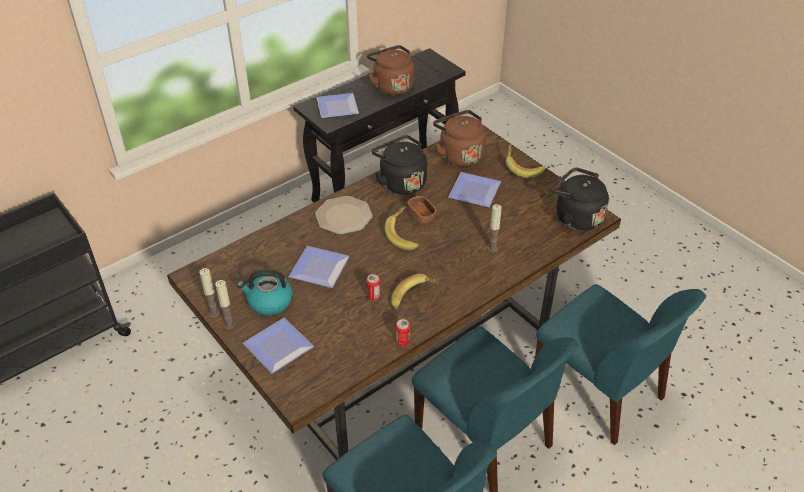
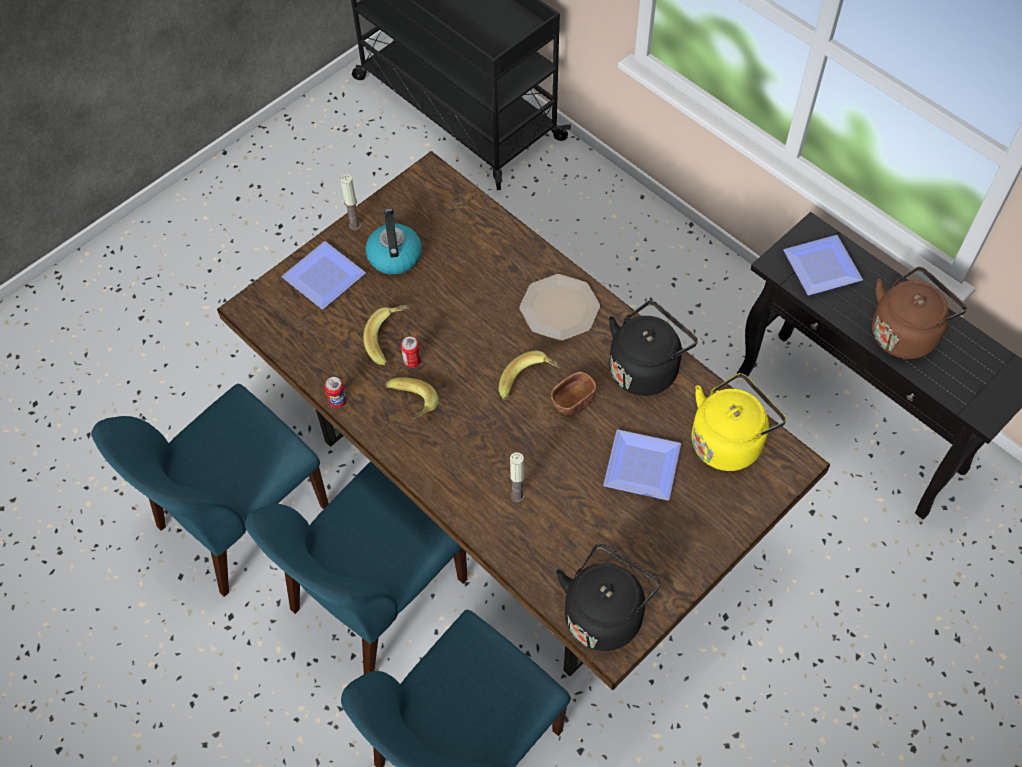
camera: 85 degrees right, 15 degrees up
candle [200,268,220,318] -> none
plate [288,246,350,288] -> none
brown kettle [433,110,486,167] -> yellow kettle [692,373,786,471]
banana [506,144,546,178] -> banana moved to [363,305,410,365]

